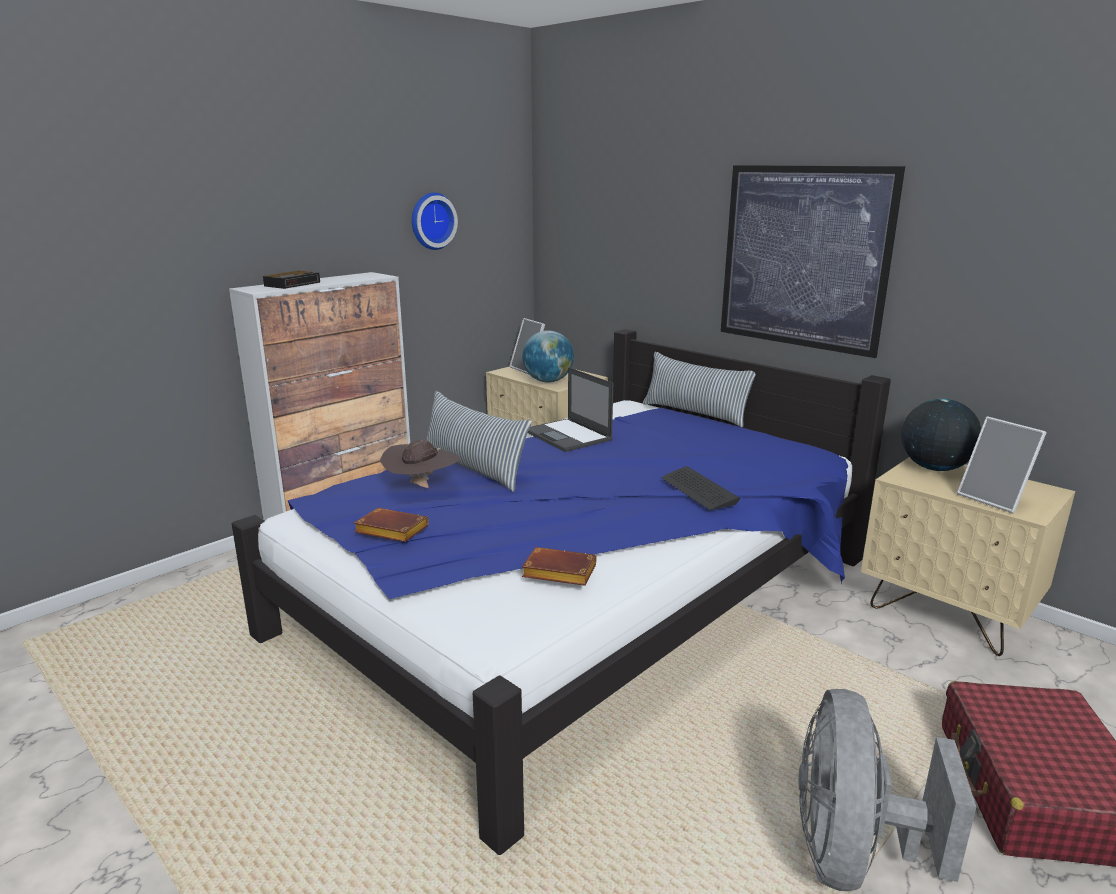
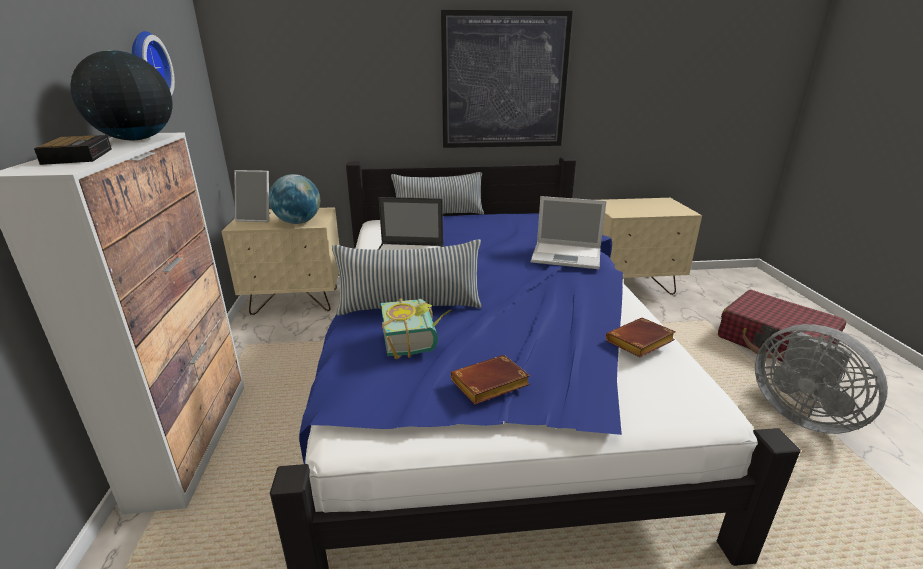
camera: 50 degrees left, 5 degrees up
brown hat [380,439,460,488] -> book [381,298,451,359]
keyboard [662,466,741,510] -> laptop [531,196,607,269]
globe [901,399,981,471] -> globe moved to [70,50,172,140]
picture frame [957,416,1047,513] -> none

